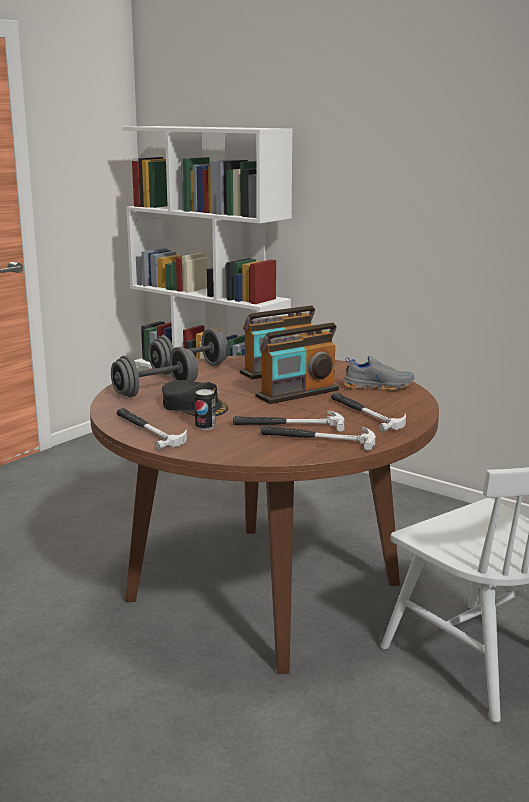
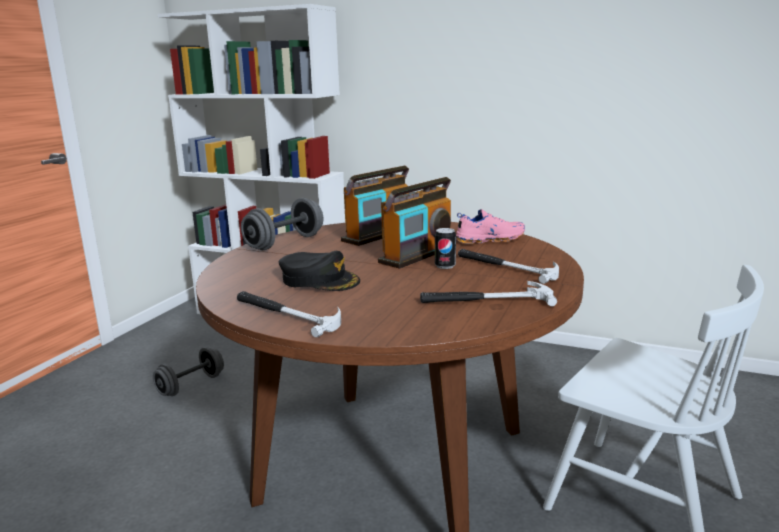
camera: 15 degrees left, 0 degrees up
grey dumbbell [111,347,198,397] -> grey dumbbell moved to [153,347,224,396]
can [194,389,216,430] -> can moved to [435,228,456,269]
hammer [233,410,345,432] -> none
grey shoe [343,356,415,390] -> pink shoe [456,209,525,244]

